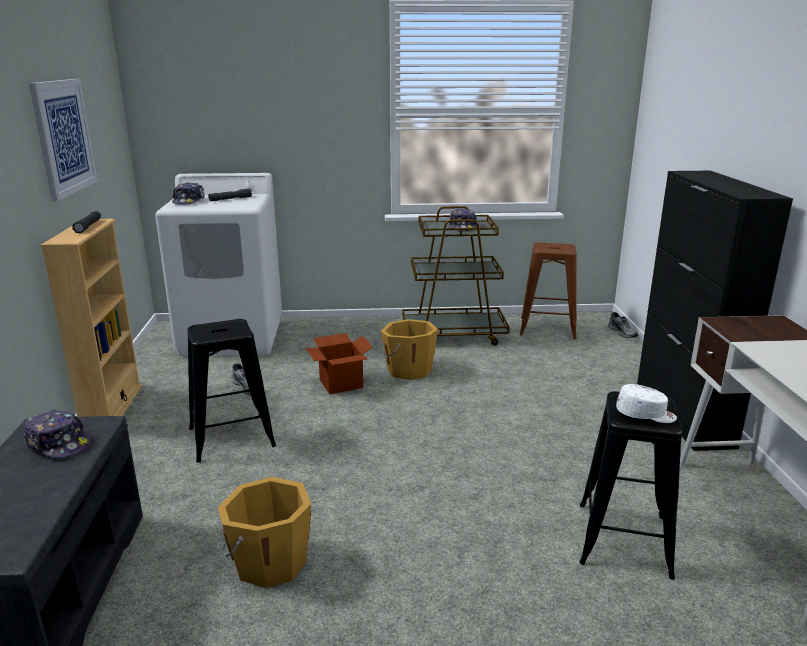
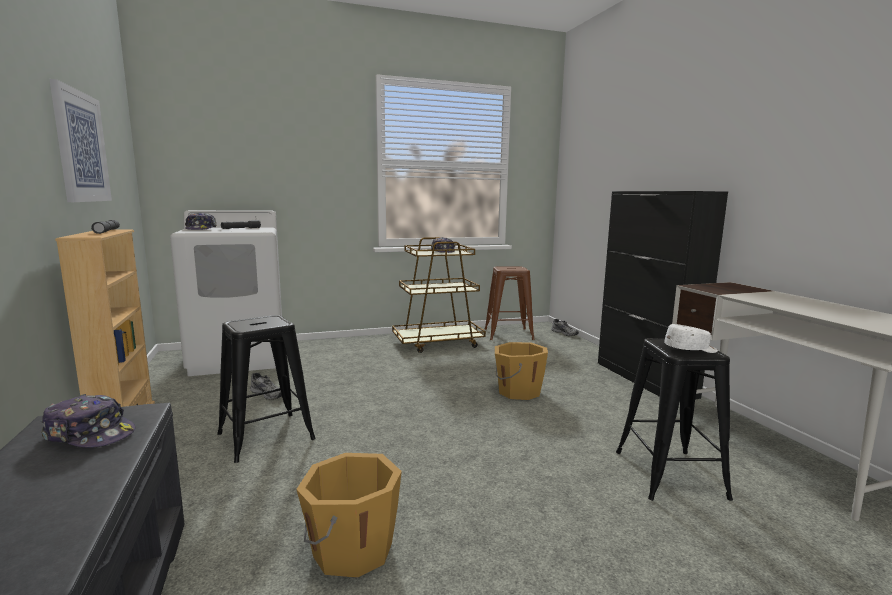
camera: 15 degrees left, 10 degrees down
cardboard box [306,333,373,394] -> none
orange bucket [381,319,438,380] -> orange bucket moved to [495,342,548,400]

